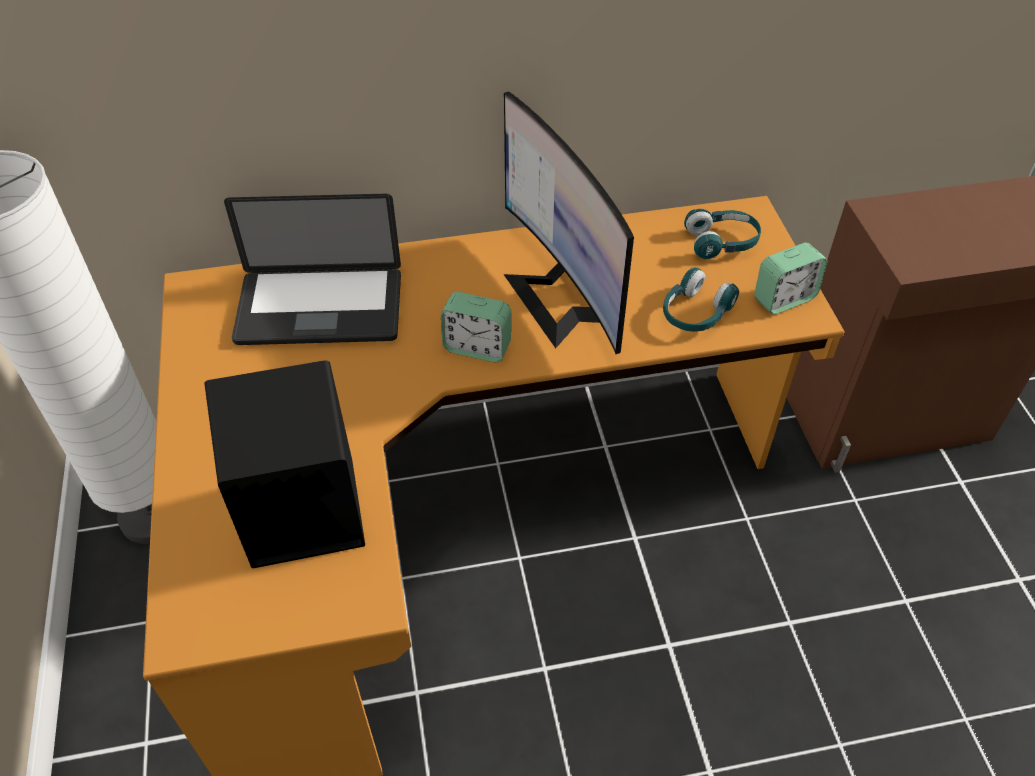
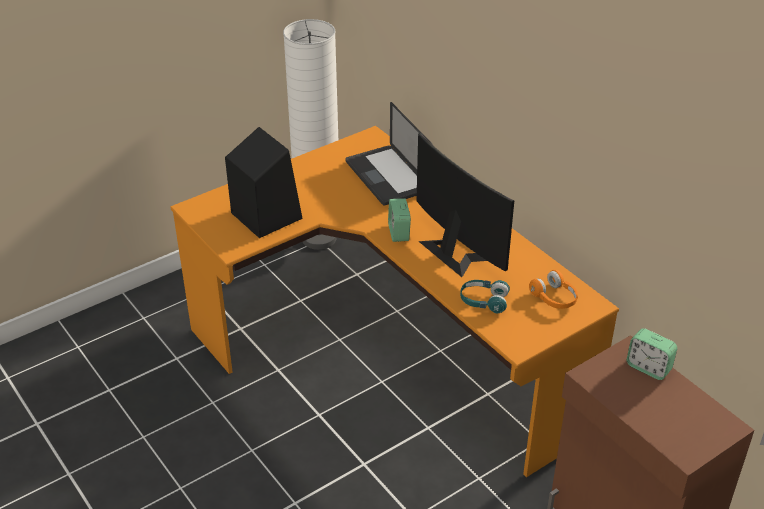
camera: 65 degrees right, 10 degrees down
monitor [503,91,634,354] -> monitor turned 105 degrees clockwise [416,133,514,277]
turquoise headphones [684,208,761,259] -> orange headphones [529,270,578,309]
alarm clock [754,243,828,315] -> alarm clock moved to [626,328,677,380]

